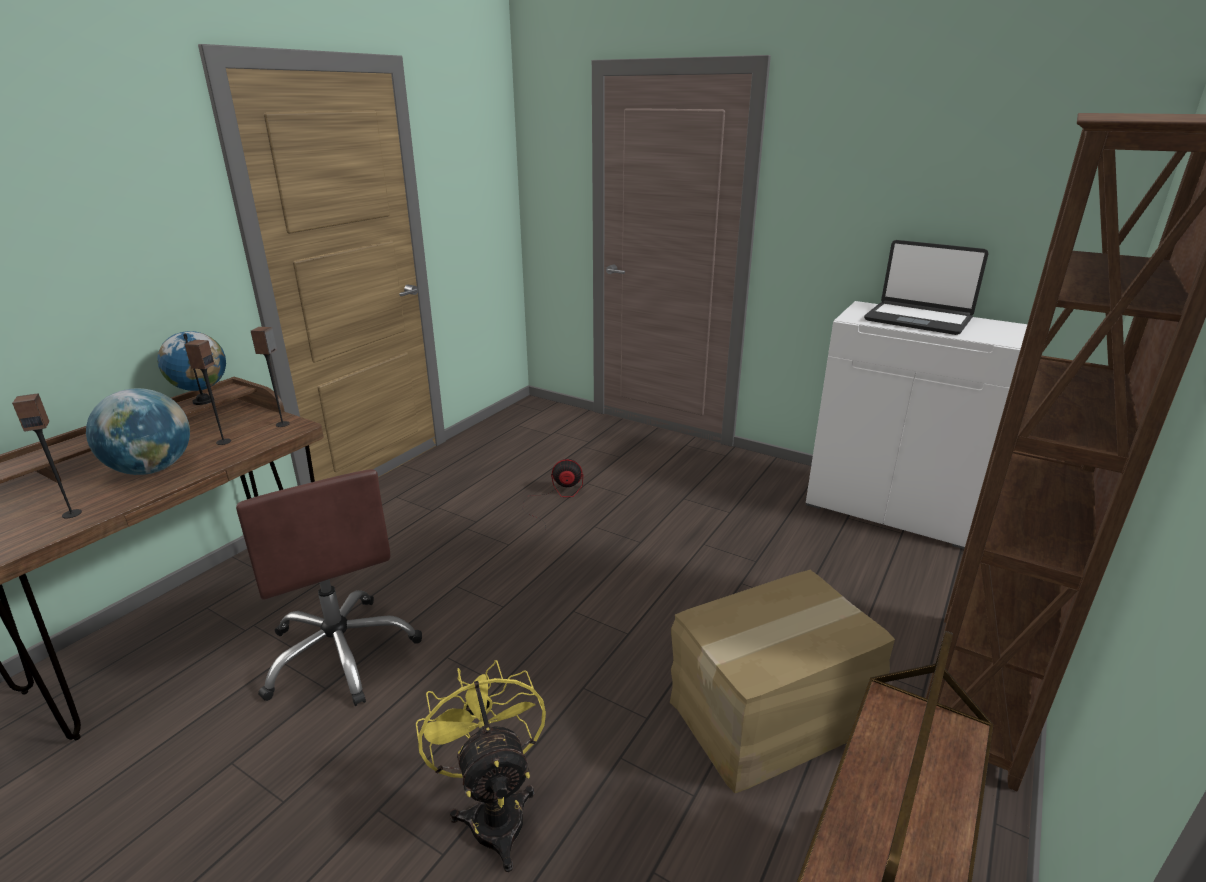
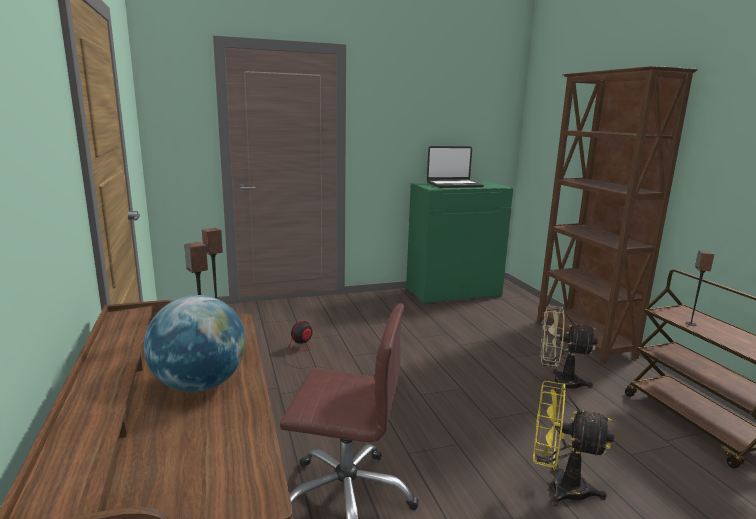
camera: 50 degrees left, 10 degrees down
speaker [12,393,82,518] -> speaker moved to [685,251,714,326]
globe [157,331,226,405] -> none
cardboard box [670,570,895,793] -> beige fan [541,306,598,393]
white cabinet [806,301,1027,549] -> green cabinet [406,181,513,305]

